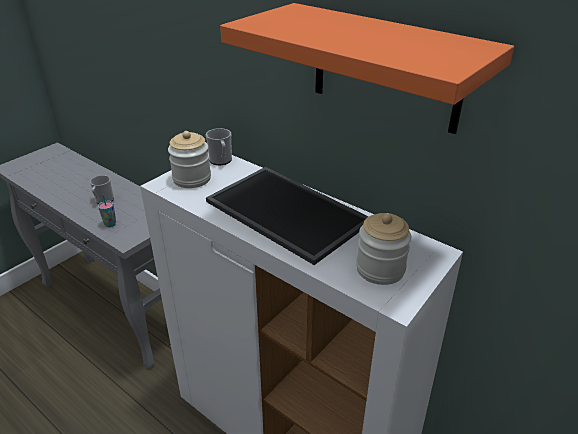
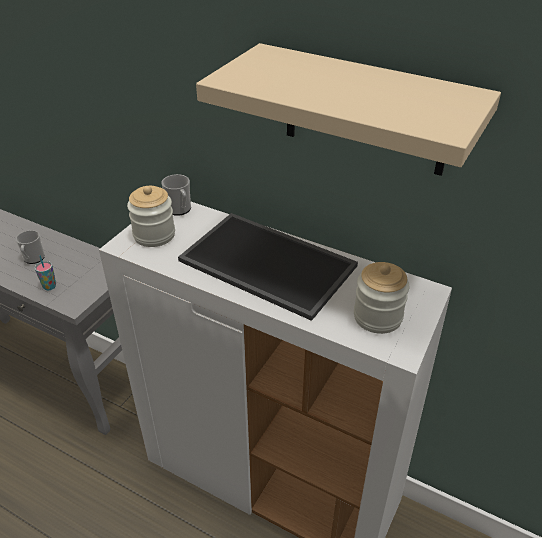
camera: 10 degrees left, 5 degrees up
orange shelf [220,3,514,134] -> beige shelf [196,43,501,176]

